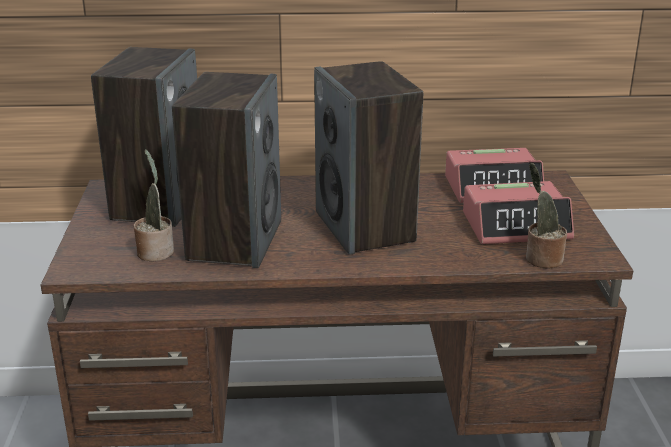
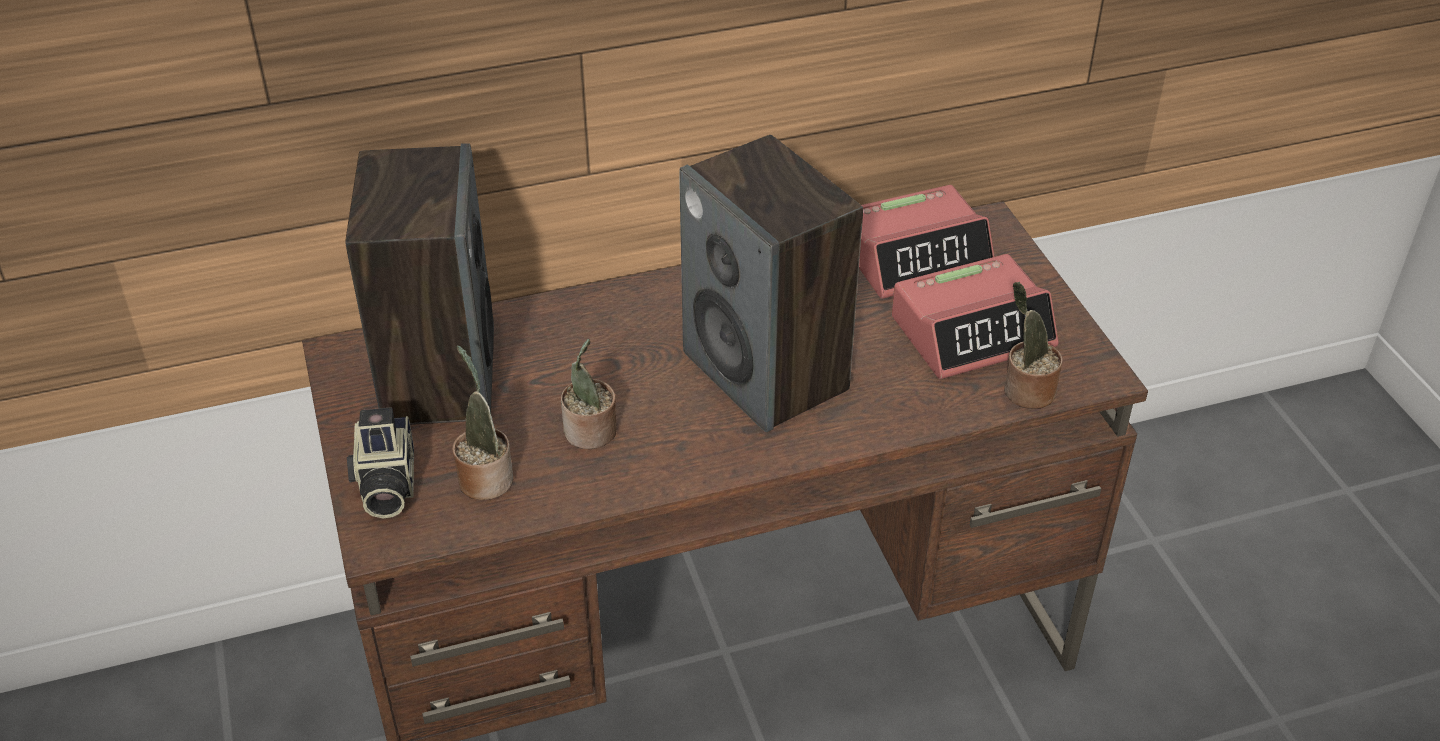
camera: 15 degrees left, 15 degrees up
speaker [172,72,281,268] -> potted plant [561,339,616,449]
none -> camera [347,407,414,519]

